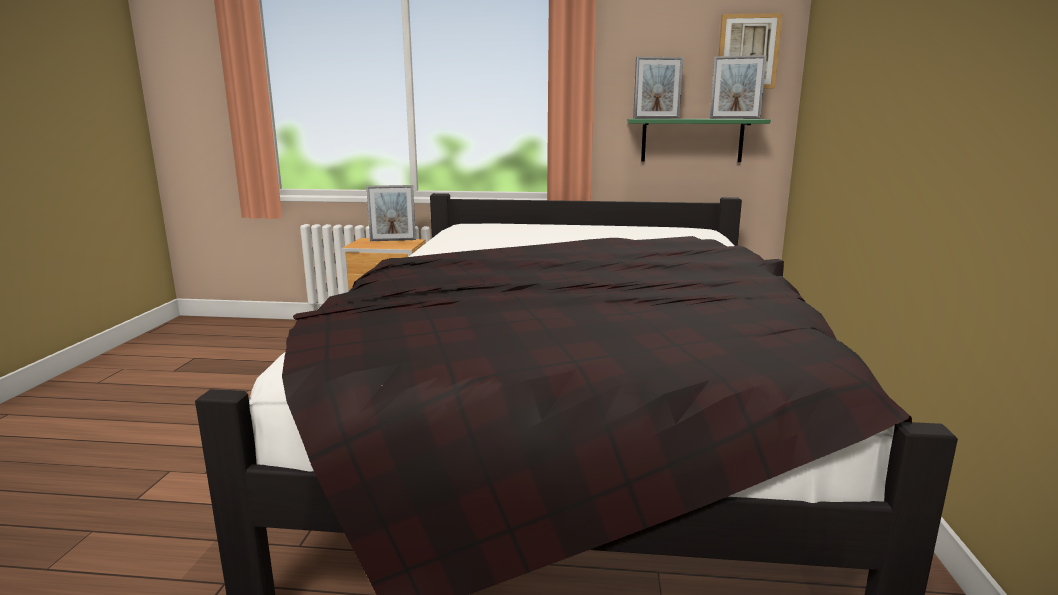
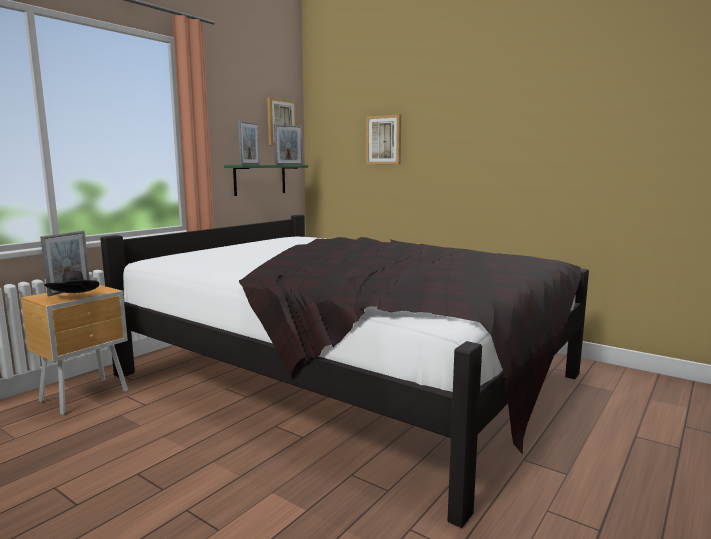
camera: 60 degrees left, 5 degrees down
none -> black hat [44,271,99,293]
none -> picture [366,114,401,164]

